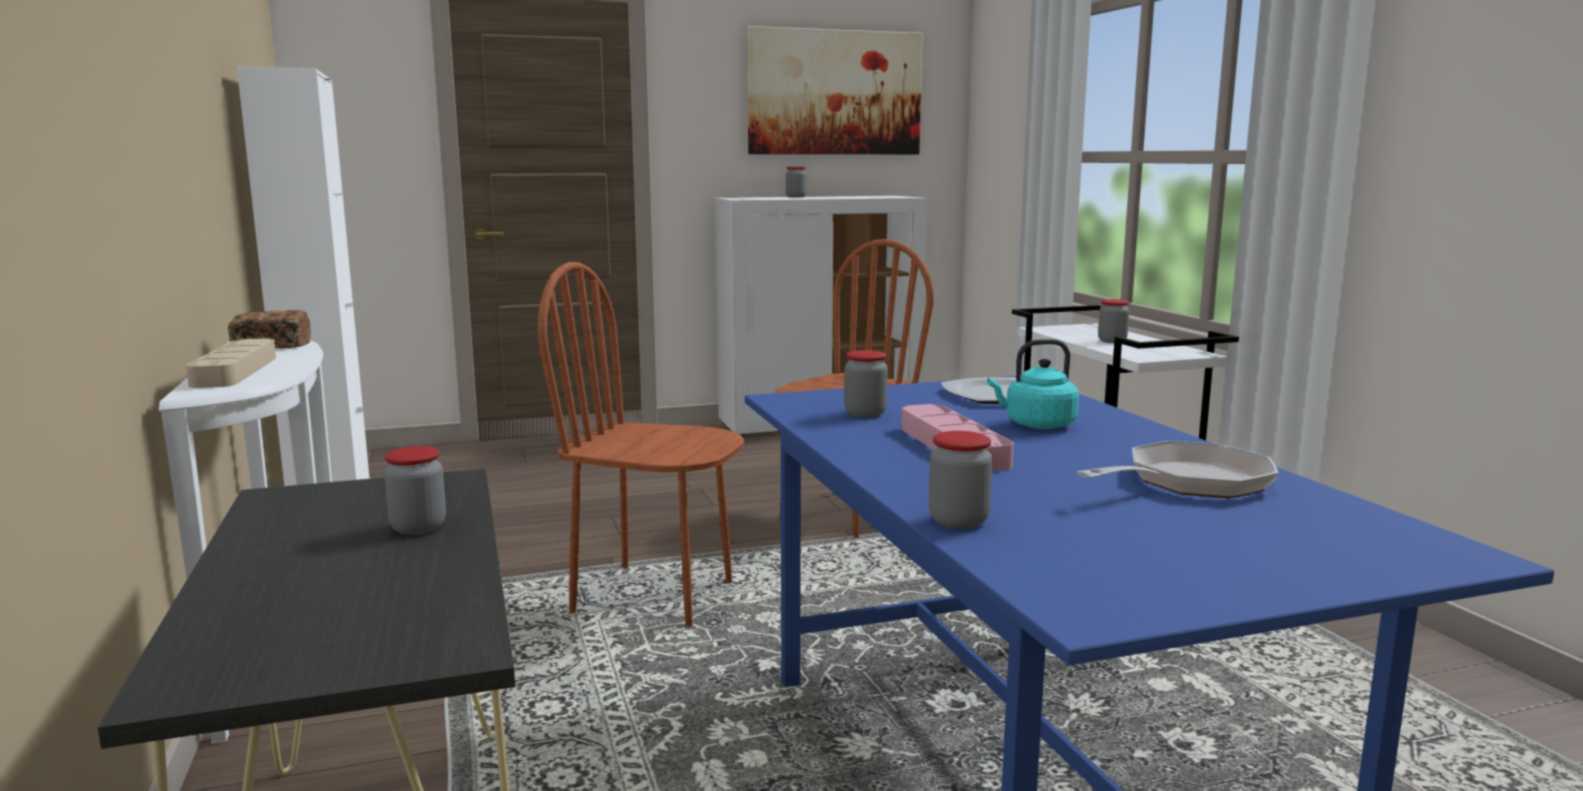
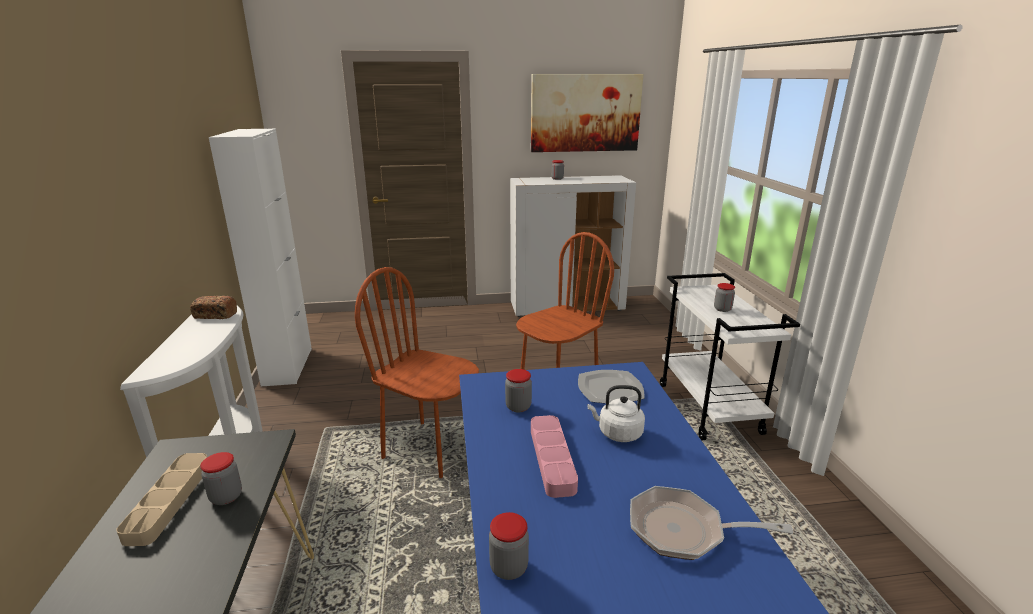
camera: 10 degrees right, 10 degrees up
beige tray [186,339,276,388] -> beige tray moved to [116,453,207,546]
turquoise kettle [987,339,1079,429] -> white kettle [588,385,645,442]
frying pan [1077,441,1279,499] -> frying pan turned 150 degrees counterclockwise [630,486,793,560]

